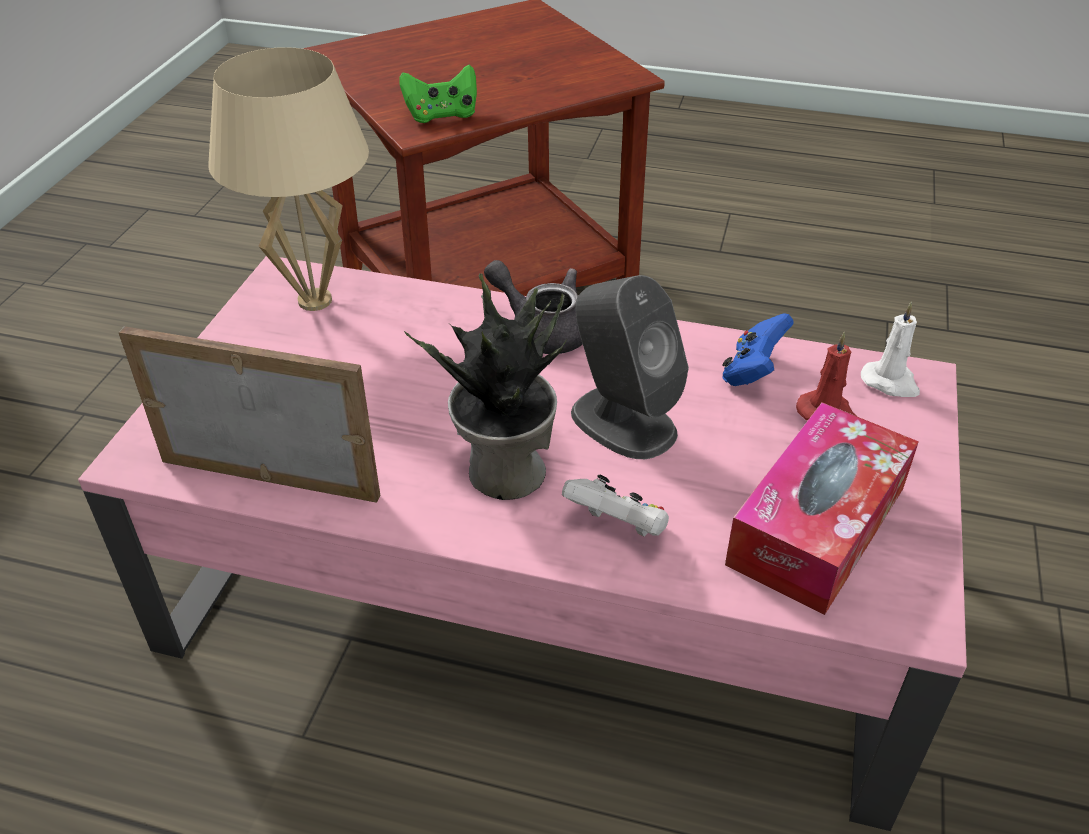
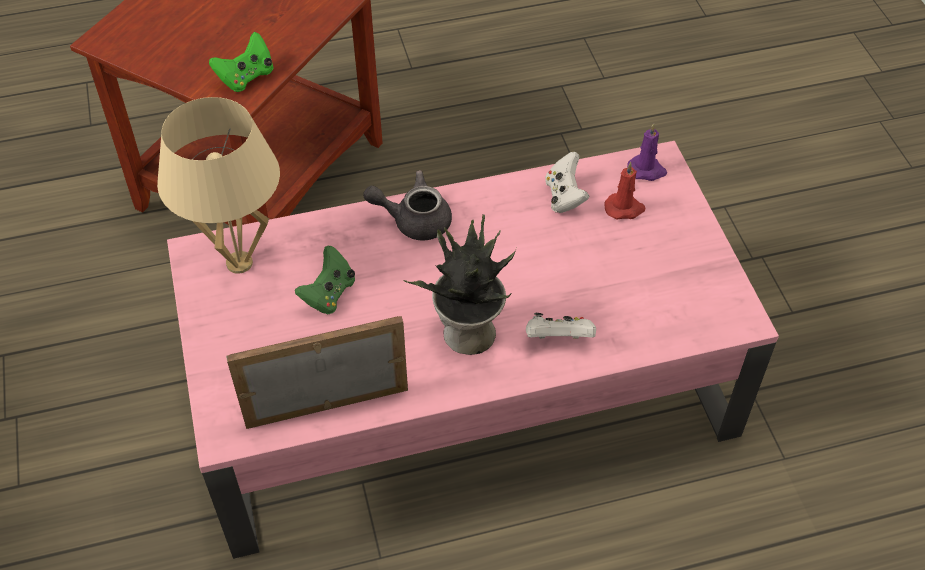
camera: 30 degrees left, 10 degrees up
grey speaker [571,275,689,459] -> none
blue game controller [722,314,794,386] -> white game controller [545,152,590,213]
tissue box [725,402,919,615] -> none
white candle [861,302,920,397] -> purple candle [627,123,667,181]
none -> green game controller [295,246,355,315]

